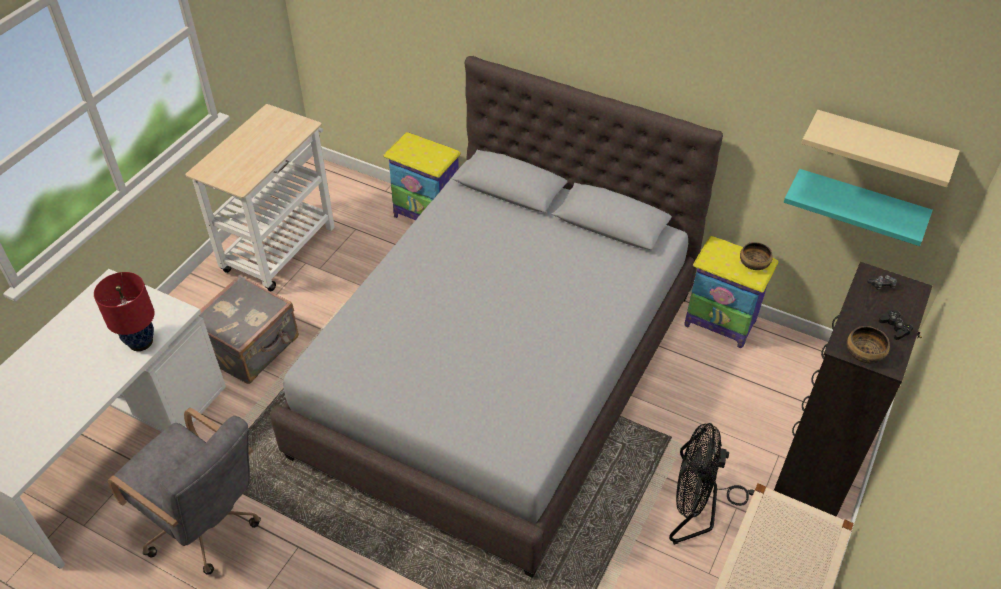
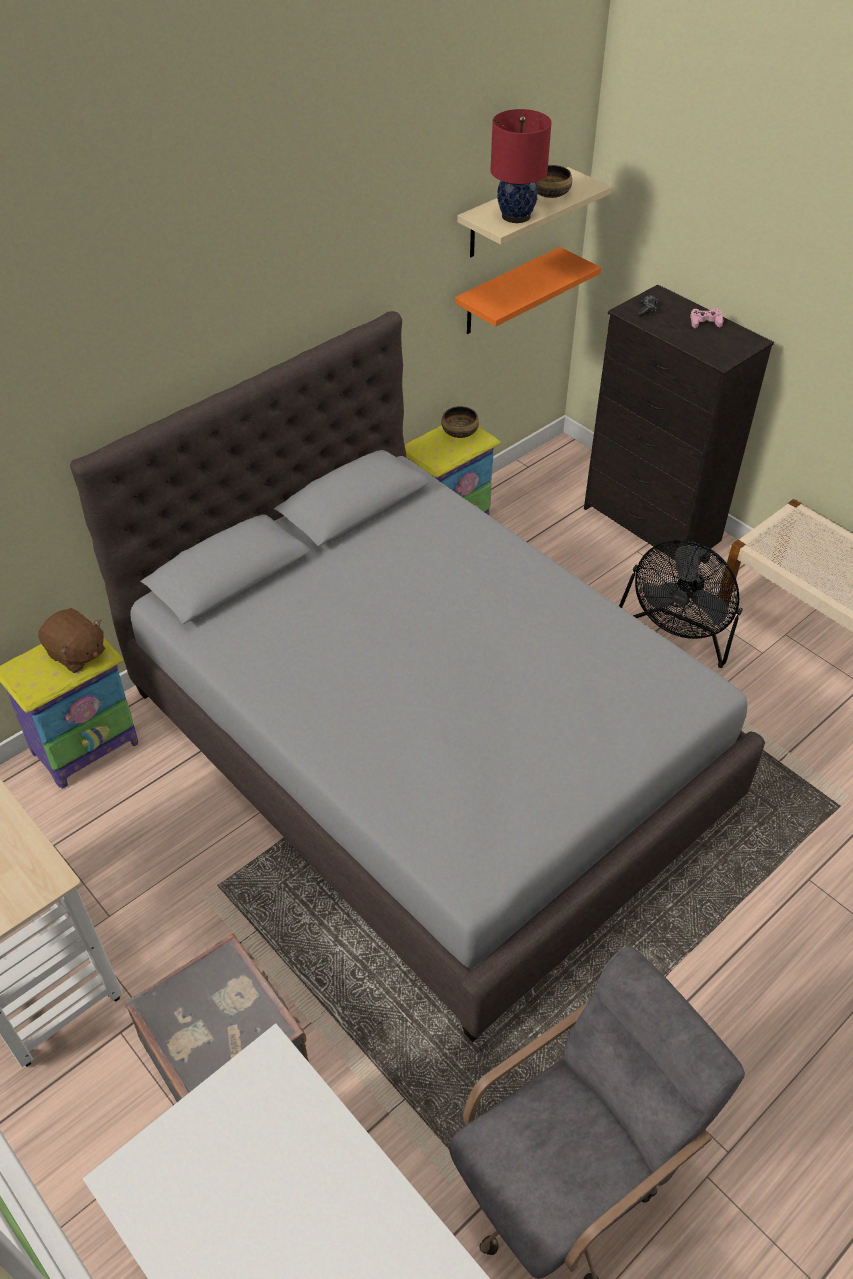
camera: 70 degrees left, 0 degrees up
red table lamp [94,272,155,351] -> red table lamp moved to [491,109,552,223]
turquoise shelf [784,169,933,246] -> orange shelf [455,247,601,334]
bowl [847,326,890,364] -> bowl moved to [537,165,572,198]
black game controller [879,310,913,340] -> pink game controller [690,308,723,328]
none -> brown plush toy [38,608,105,673]

